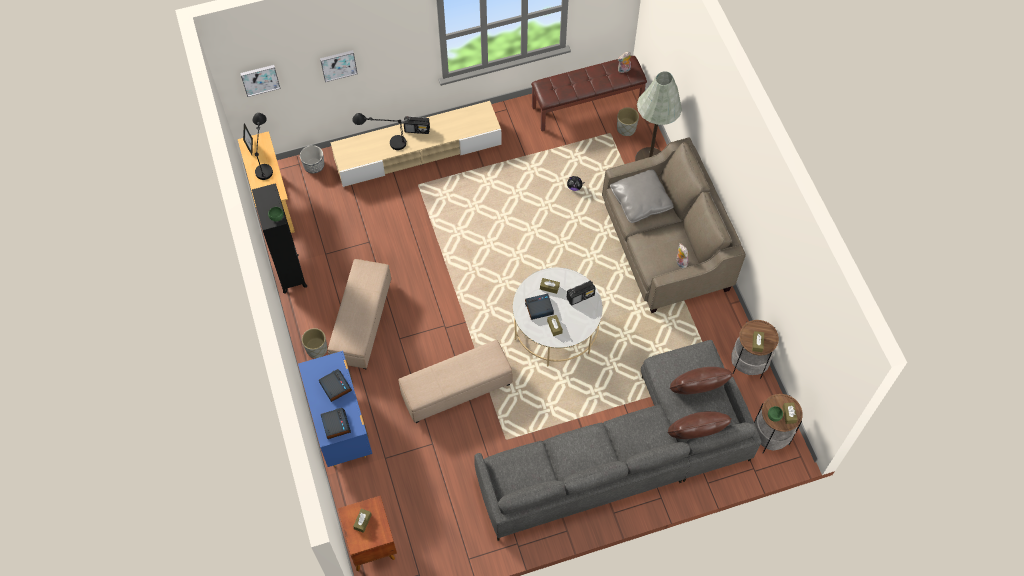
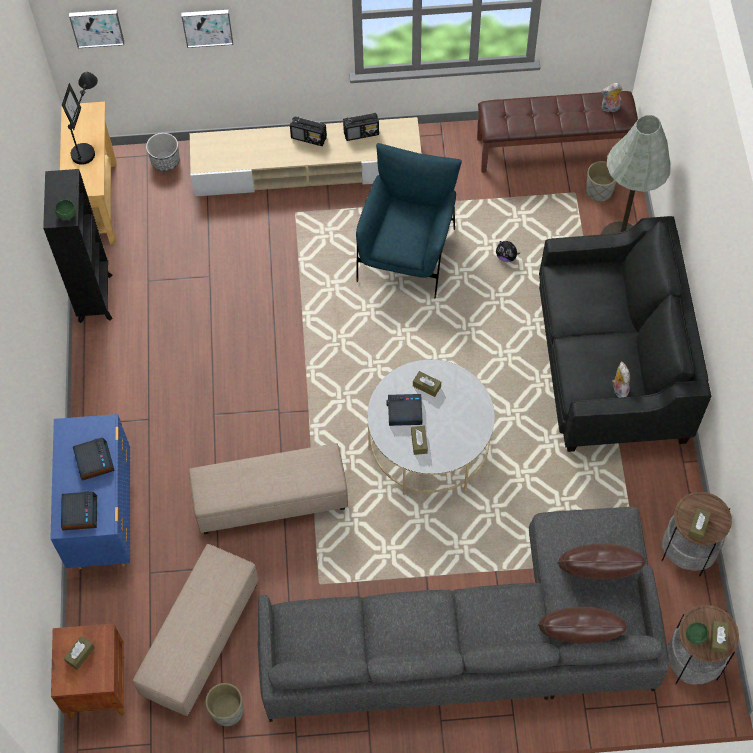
camera: 15 degrees right, 0 degrees up
grey planter [302,328,327,358] -> grey planter moved to [206,683,243,726]
beige ottoman [328,259,391,369] -> beige ottoman moved to [133,544,259,716]
black table lamp [352,113,407,150] -> none
radio [567,280,596,306] -> radio moved to [343,113,379,141]
beige sofa [602,138,746,313] -> black sofa [539,216,711,452]
grey pillow [610,170,674,223] -> none
none -> blue armchair [356,143,462,298]

